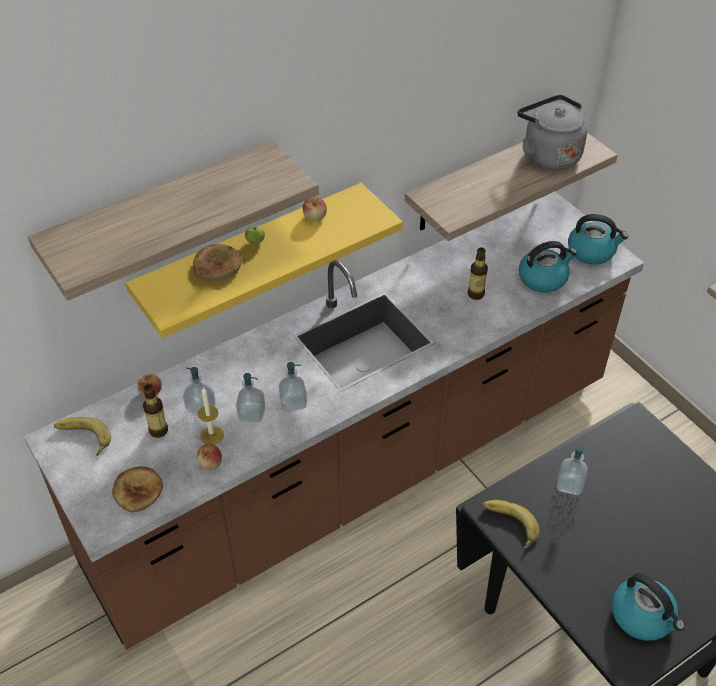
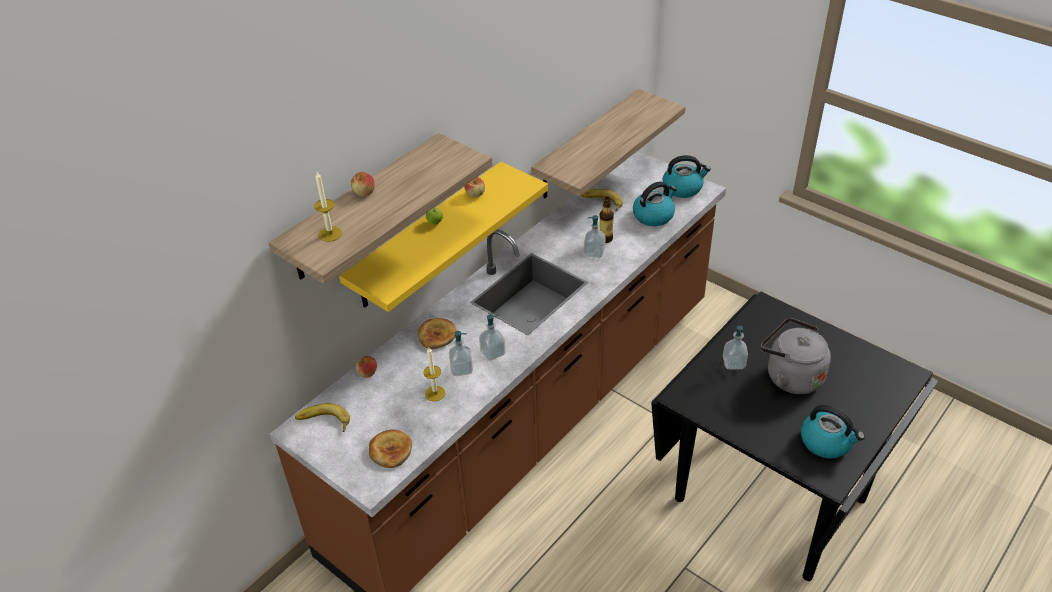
camera: 15 degrees left, 5 degrees down
bottle [143,384,168,438] -> none
soap dispenser [183,367,216,416] -> soap dispenser moved to [584,215,606,258]
bread [193,244,242,281] -> bread moved to [418,318,457,349]
apple [197,443,222,470] -> apple moved to [351,172,375,196]
banana [482,500,540,550] -> banana moved to [581,189,623,211]
grey kettle [518,95,588,170] -> grey kettle moved to [761,318,831,394]
none -> candle [314,172,342,242]

